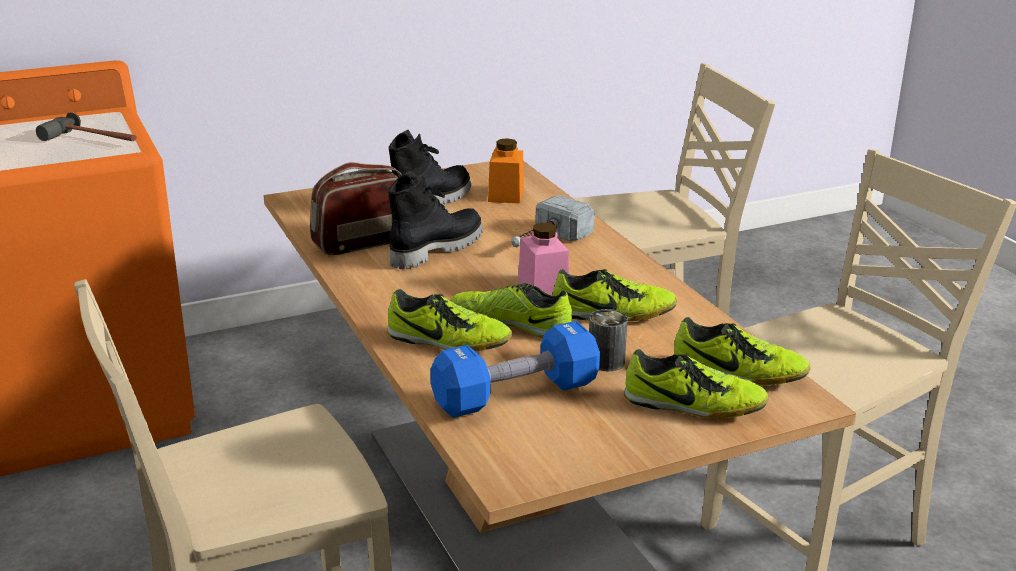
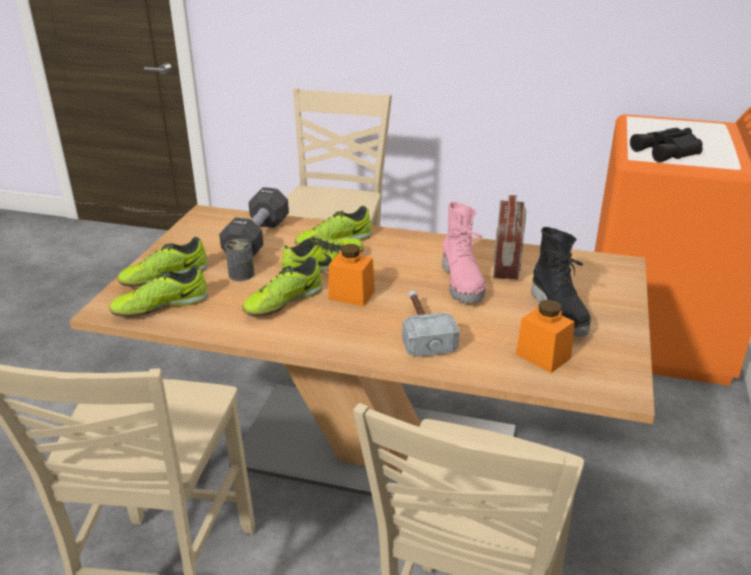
camera: 130 degrees right, 5 degrees up
hammer [36,113,137,141] -> black binoculars [630,128,703,163]
black boot [388,170,483,269] -> pink boot [442,202,486,303]
blue dumbbell [430,321,600,418] -> black dumbbell [219,187,289,256]
pink jar [518,223,569,296] -> orange jar [328,244,375,307]

